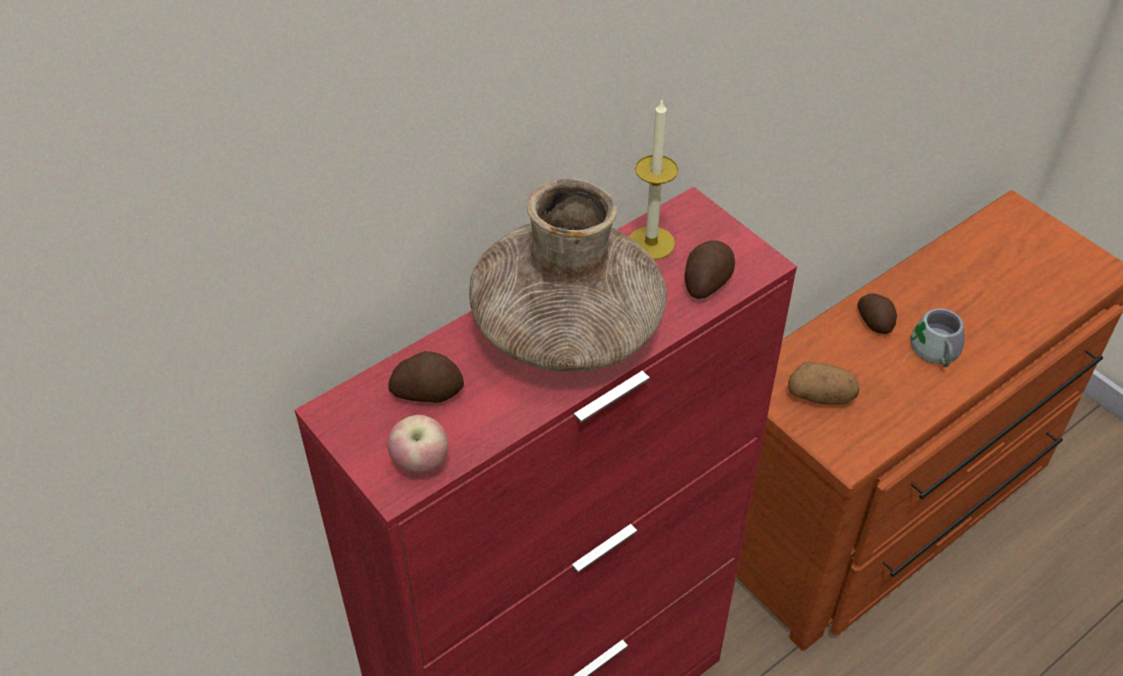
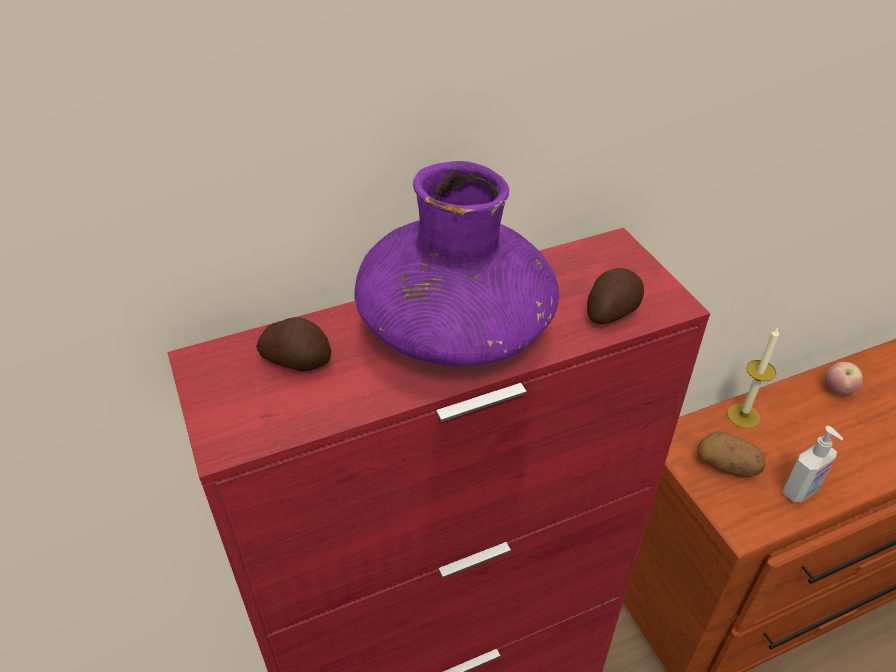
camera: 15 degrees right, 5 degrees down
apple [387,415,448,473] -> apple moved to [825,362,863,395]
brown vase [469,178,667,372] -> purple vase [354,161,559,367]
candle [629,99,678,260] -> candle moved to [727,328,779,428]
potato [857,293,897,334] -> none
grey mug [902,308,965,367] -> none
none -> soap dispenser [783,426,843,503]

